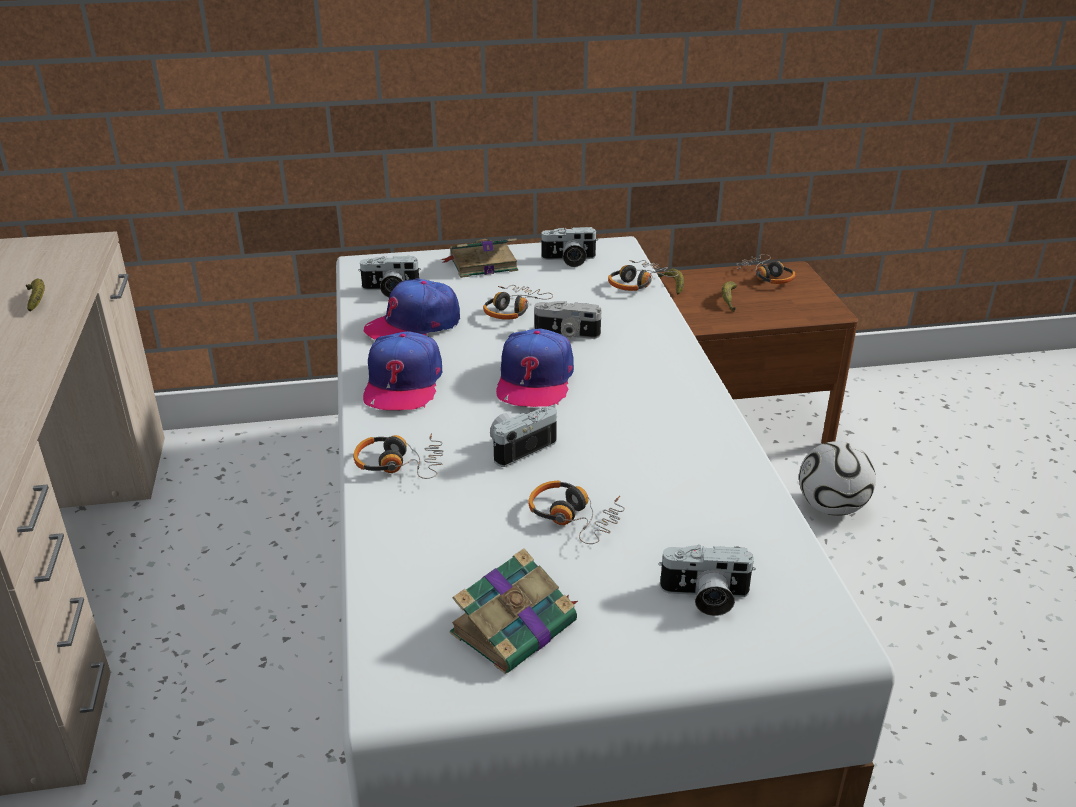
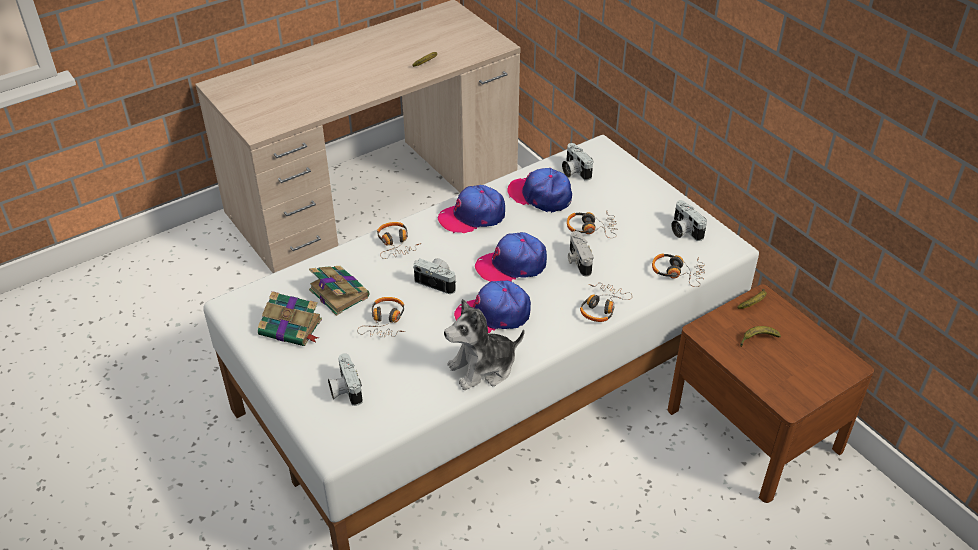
camera: 65 degrees right, 10 degrees up
book [441,238,518,278] -> book moved to [309,266,370,316]
headphones [736,254,795,284] -> headphones moved to [580,283,632,322]
football [799,441,876,516] -> none
none -> plush toy [444,299,524,390]
none -> cap [454,281,531,333]

